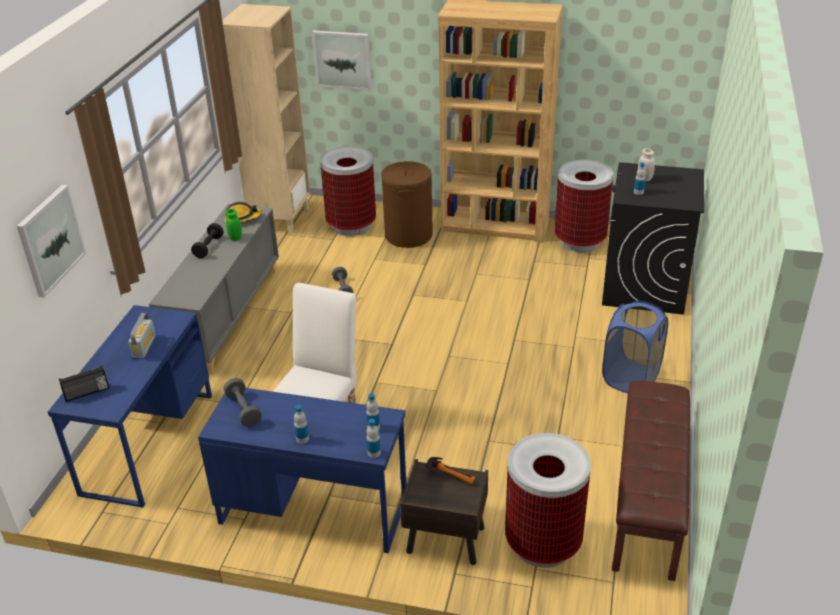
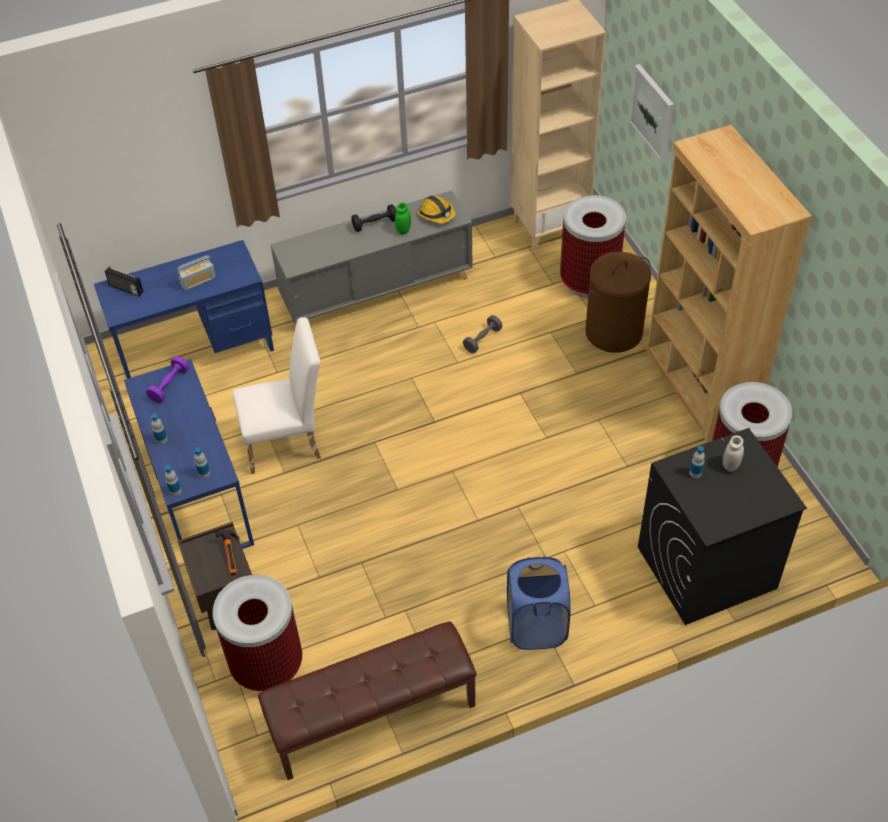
camera: 55 degrees right, 15 degrees up
picture [17,185,86,298] -> none
grey dumbbell [224,378,262,427] -> purple dumbbell [146,356,189,403]

